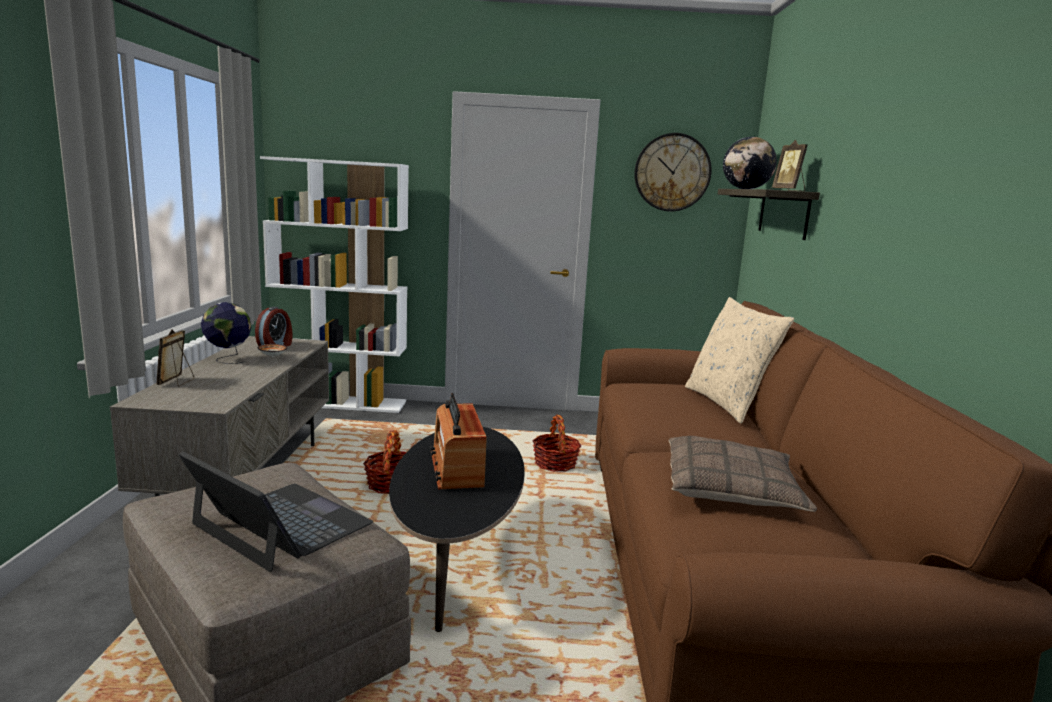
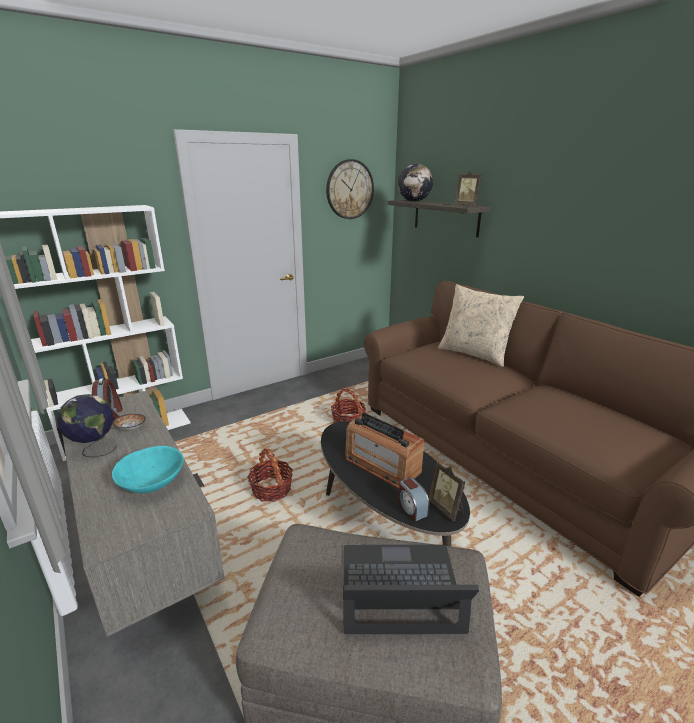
camera: 35 degrees left, 10 degrees up
picture frame [156,329,194,387] -> picture frame moved to [429,461,465,521]
pillow [668,436,817,512] -> none
none -> turquoise bowl [112,446,184,493]
none -> alarm clock [398,477,429,522]

